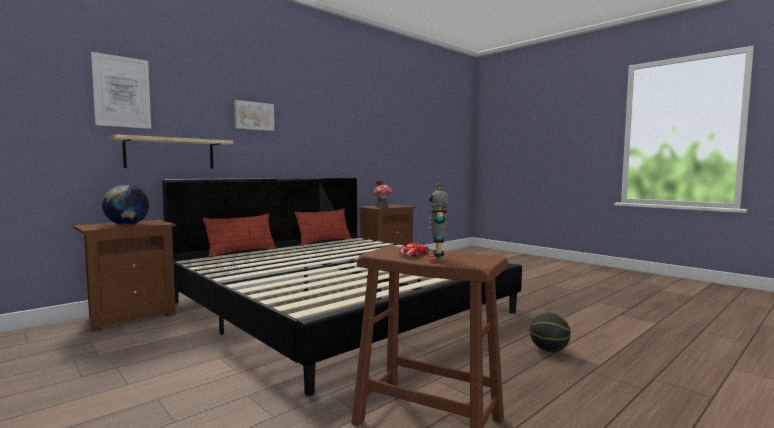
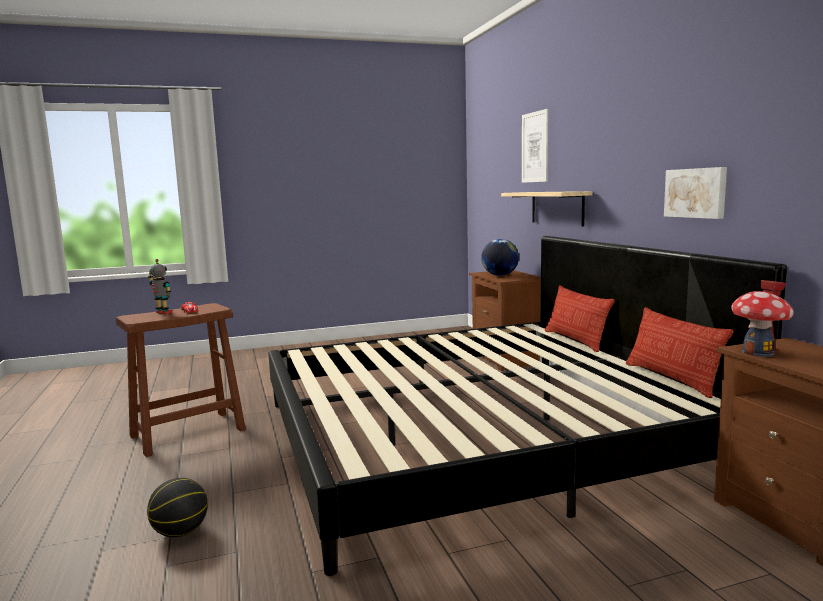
camera: 115 degrees right, 5 degrees up
picture [234,100,274,131] -> picture moved to [664,167,727,219]

